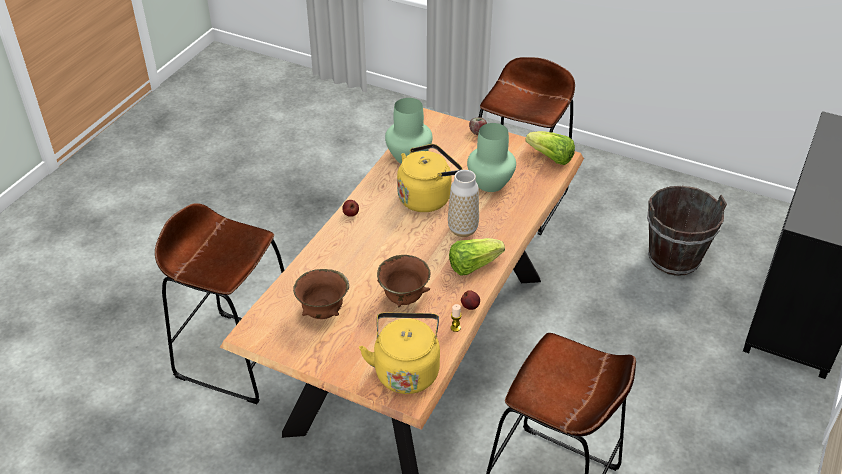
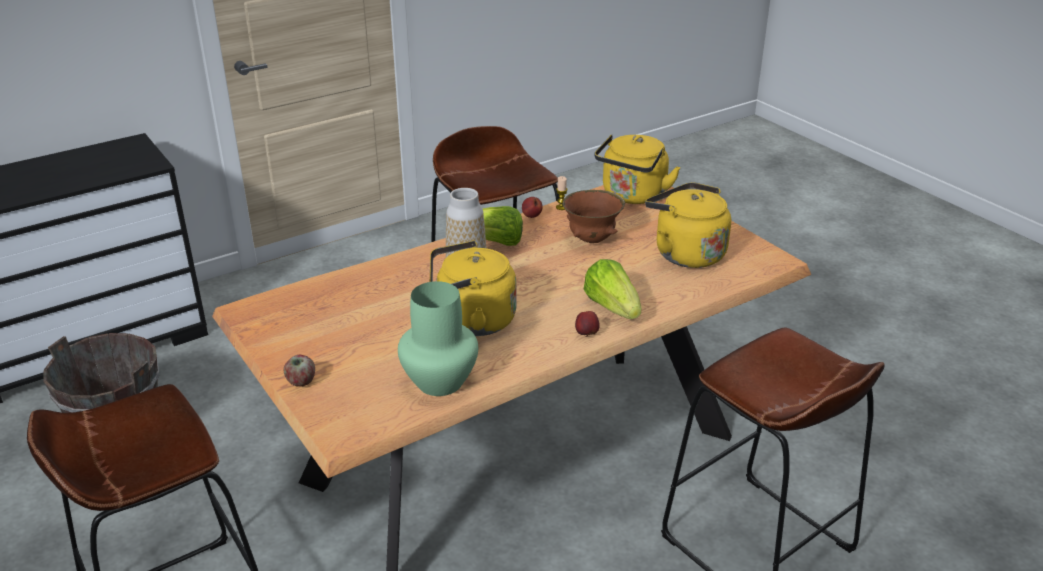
camera: 150 degrees left, 10 degrees down
brown bowl [293,269,349,319] -> yellow kettle [645,182,731,268]
green vase [467,123,516,192] -> none
lettuce [525,131,575,165] -> lettuce moved to [584,259,641,319]

